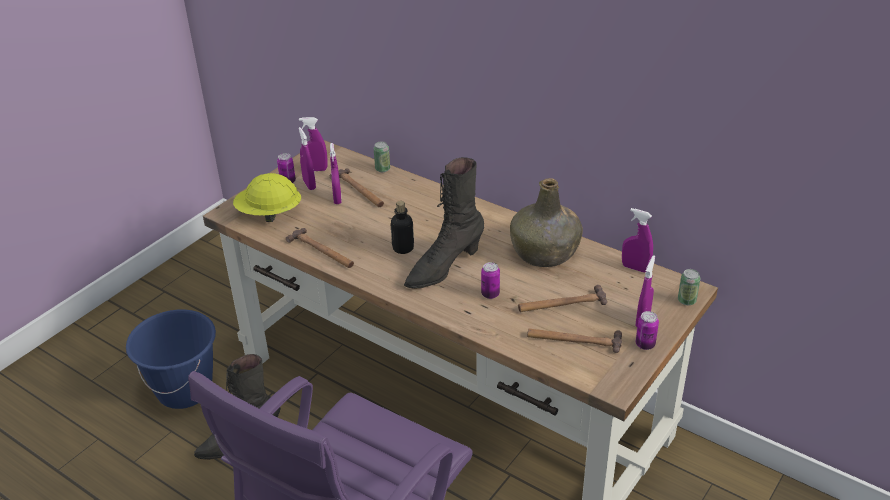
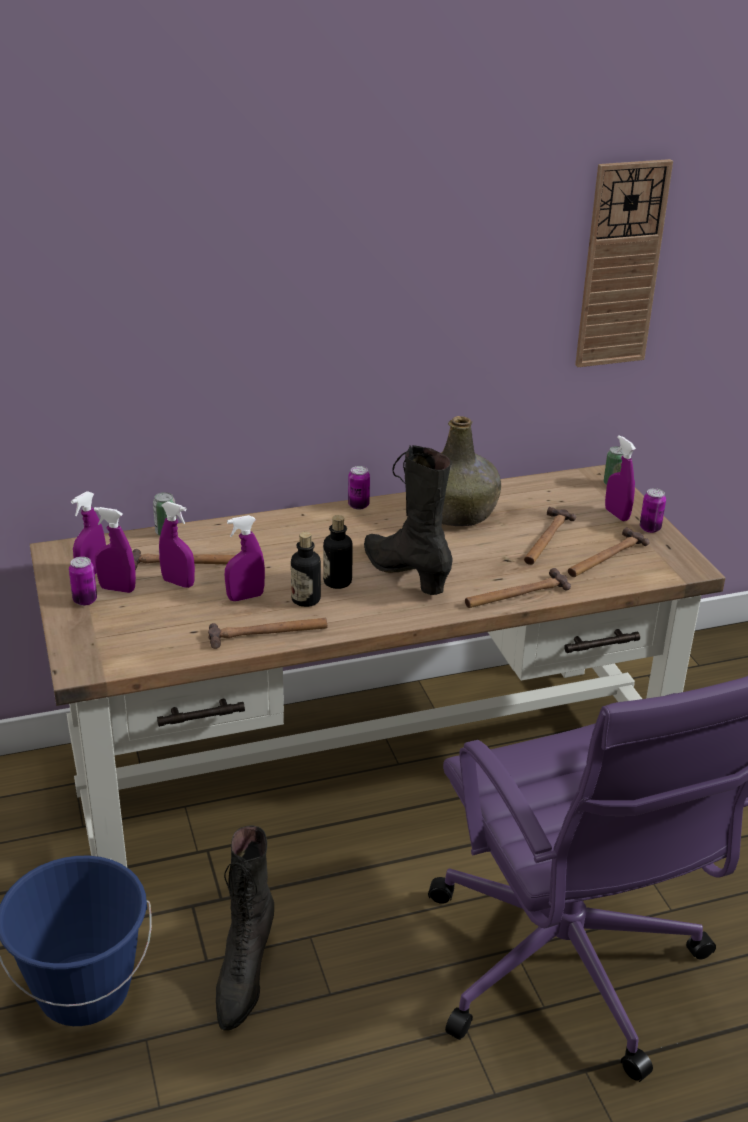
camera: 55 degrees left, 5 degrees down
yellow hard hat [233,173,301,222] -> none
black boot [404,157,484,289] -> black boot turned 150 degrees clockwise [364,445,453,595]
can [481,262,500,299] -> can moved to [348,466,370,510]
purple spray bottle [622,208,653,273] -> purple spray bottle moved to [225,515,265,601]
none -> bottle [291,532,321,607]
none -> hammer [465,568,571,608]
none -> wall clock [575,159,673,367]

